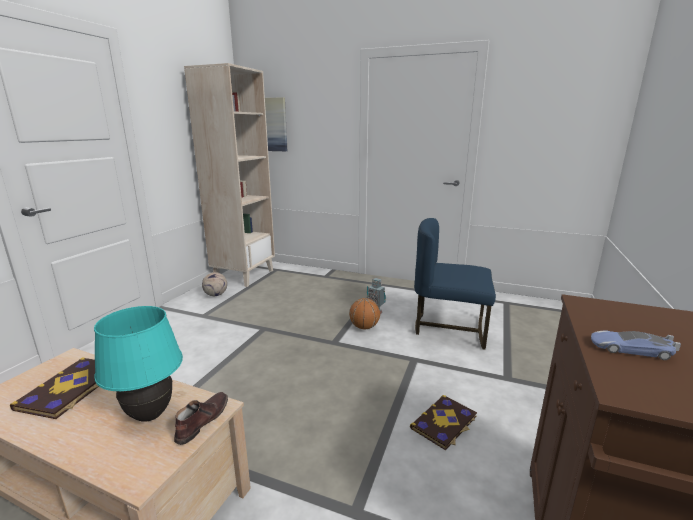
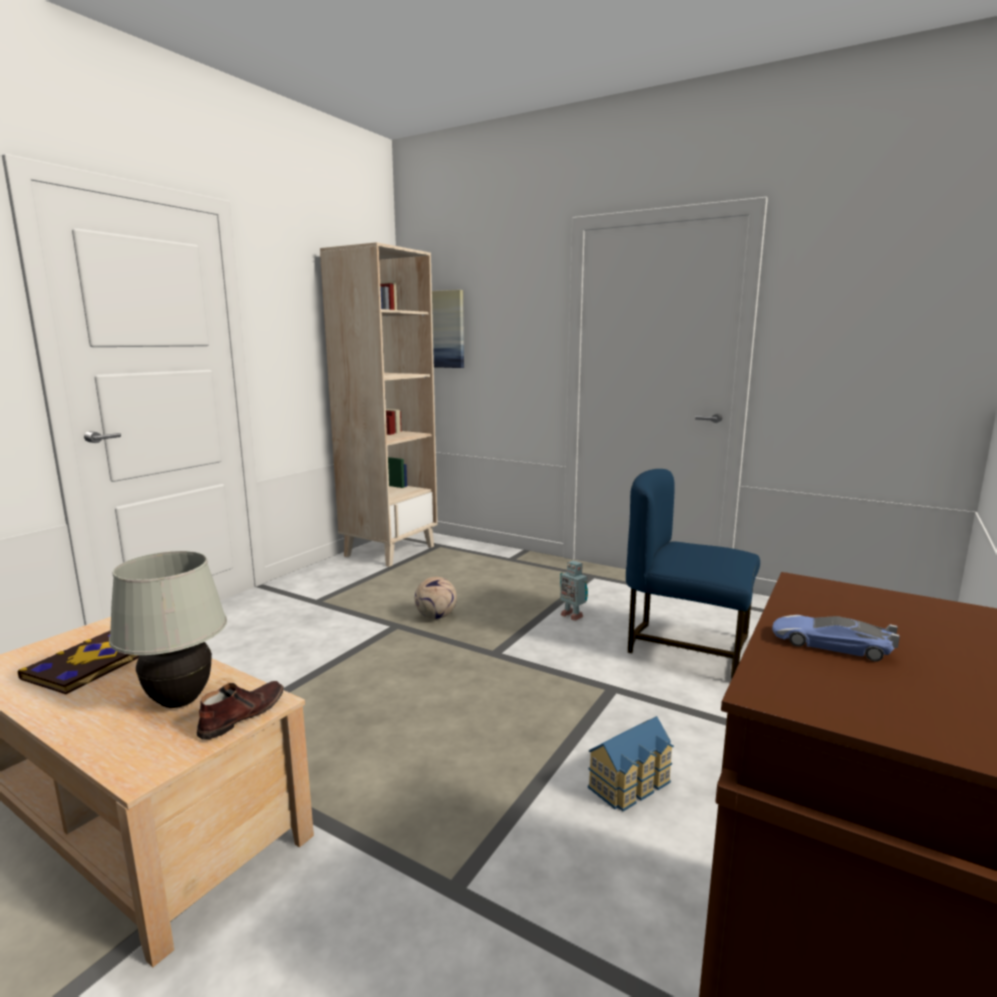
camera: 10 degrees right, 5 degrees down
turquoise table lamp [94,306,183,422] -> white table lamp [109,551,227,708]
football [202,272,227,296] -> football moved to [415,577,457,619]
basketball [349,298,380,330] -> none
book [410,395,477,450] -> toy house [588,716,674,812]

